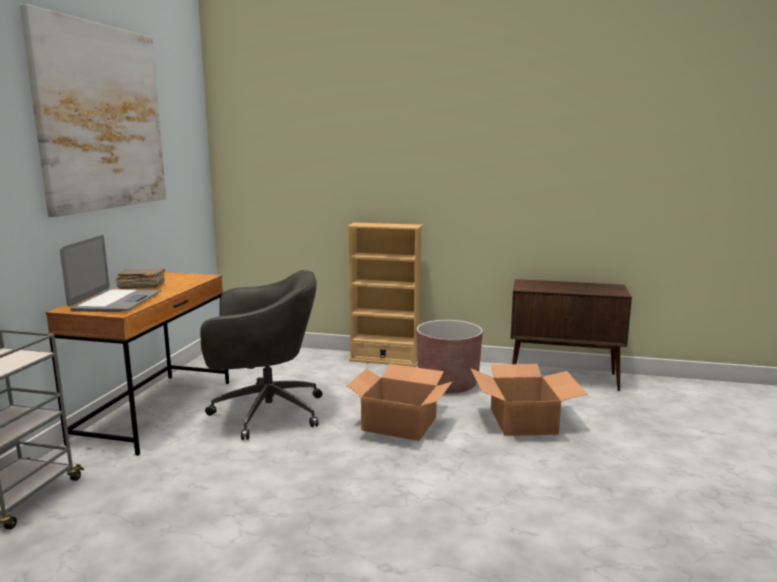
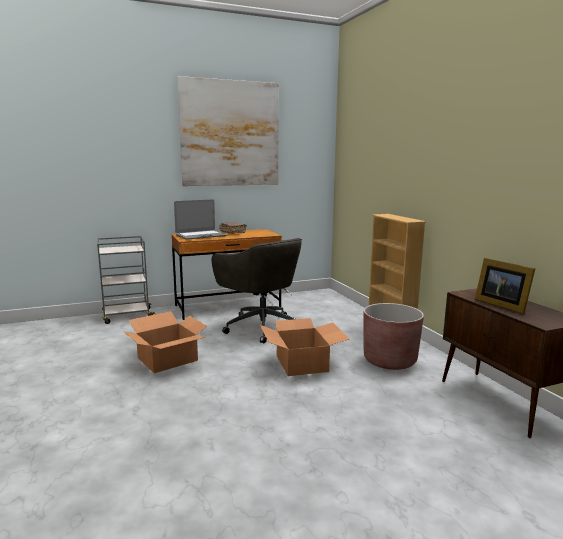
camera: 55 degrees right, 0 degrees up
cardboard box [470,364,588,436] -> cardboard box moved to [123,311,207,373]
none -> picture frame [475,258,535,314]

